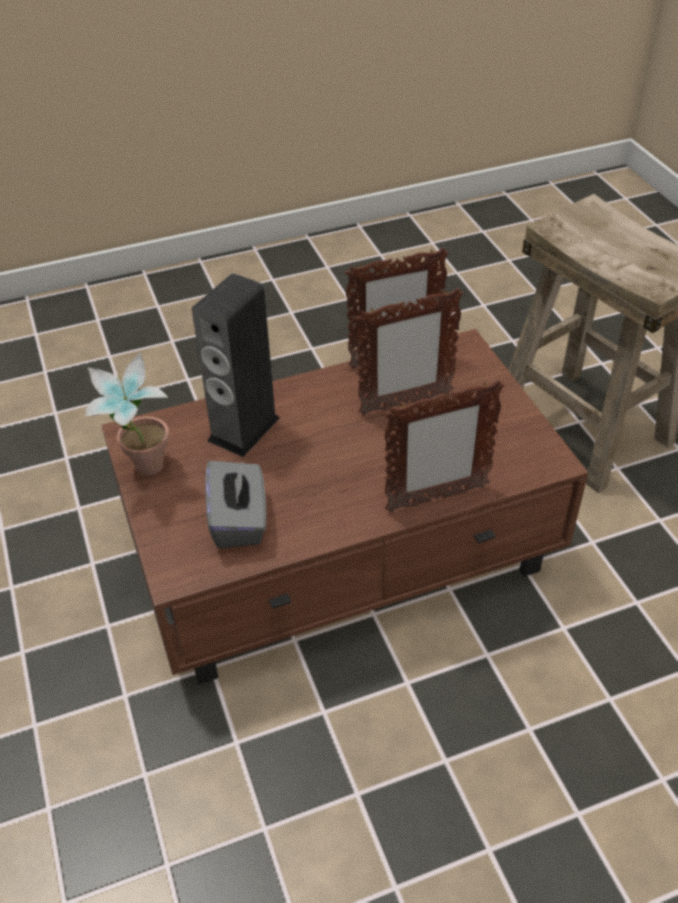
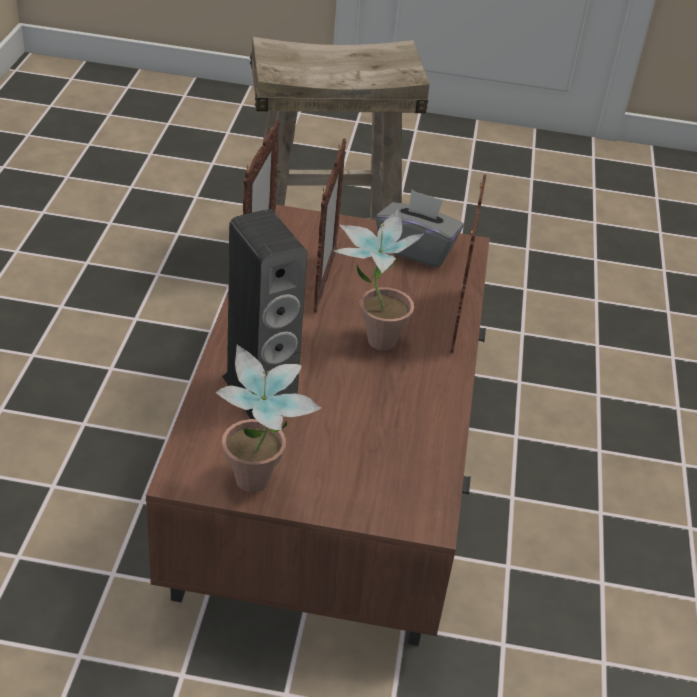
camera: 65 degrees left, 5 degrees down
grey tissue box [205,461,266,548] -> grey tissue box moved to [376,190,464,267]
none -> potted plant [332,209,424,350]

